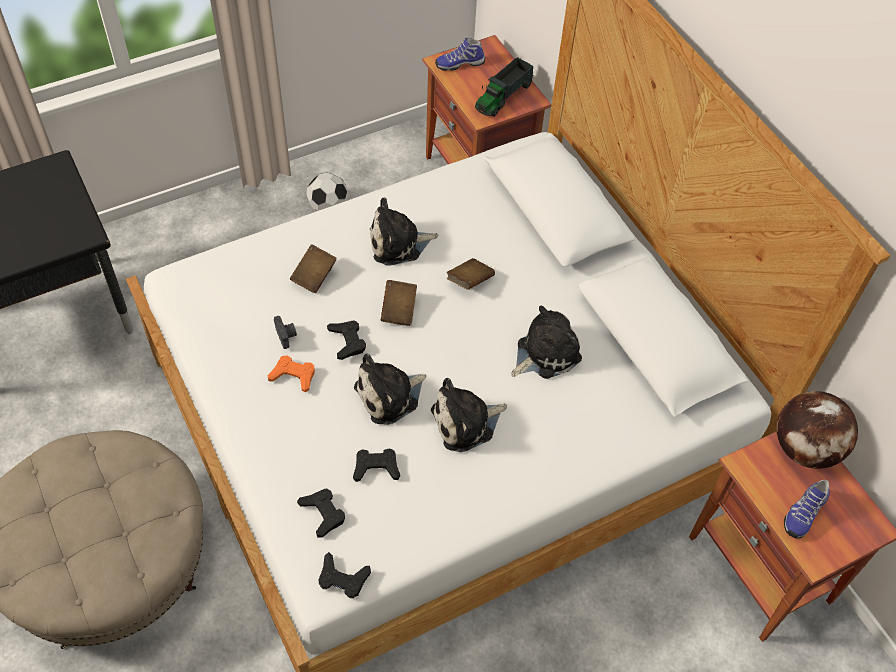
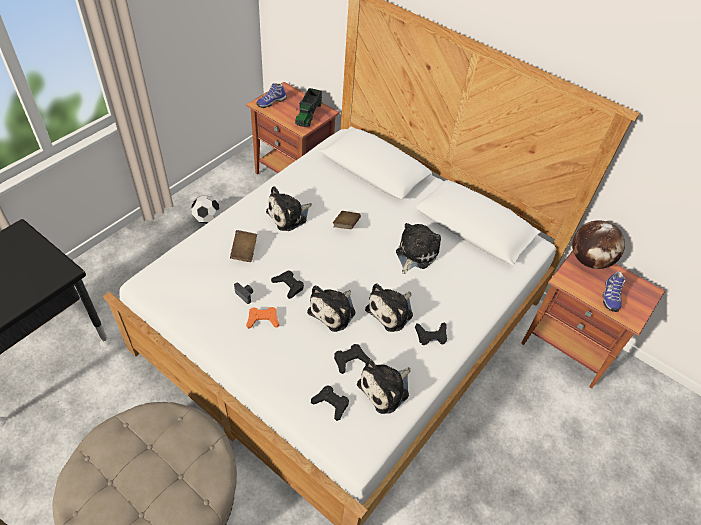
camera: 25 degrees left, 5 degrees down
black game controller [319,552,371,598] -> black game controller moved to [415,322,447,345]
brown book [381,280,417,326] -> none
none -> plush toy [357,359,411,414]

